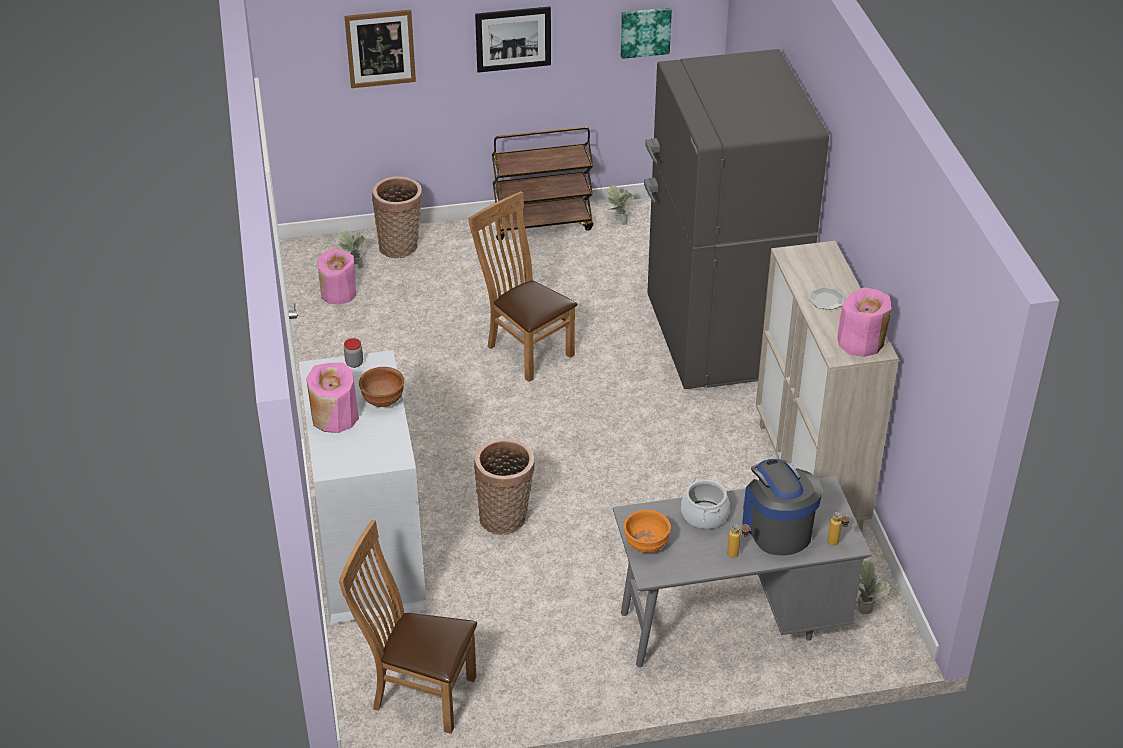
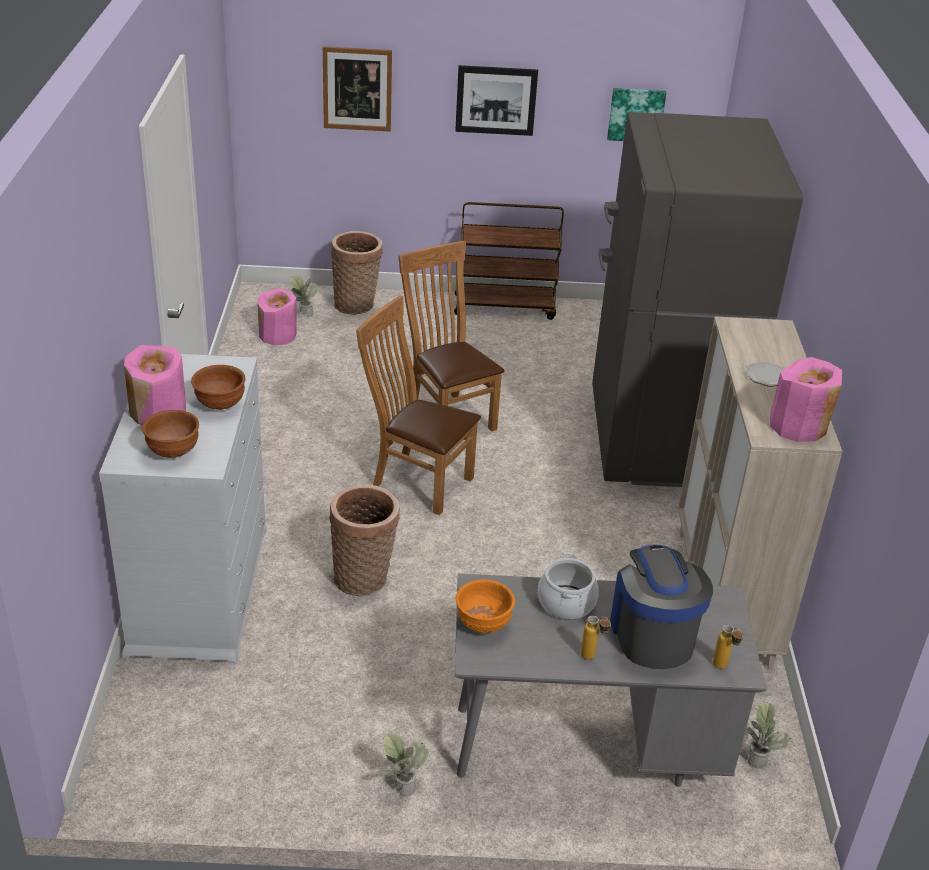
camera: 10 degrees right, 5 degrees down
brown chair [339,520,477,734] -> brown chair moved to [356,296,481,515]
jar [344,338,363,368] -> none
potted plant [607,185,634,225] -> potted plant moved to [378,733,429,797]
none -> brown bowl [142,410,199,458]

